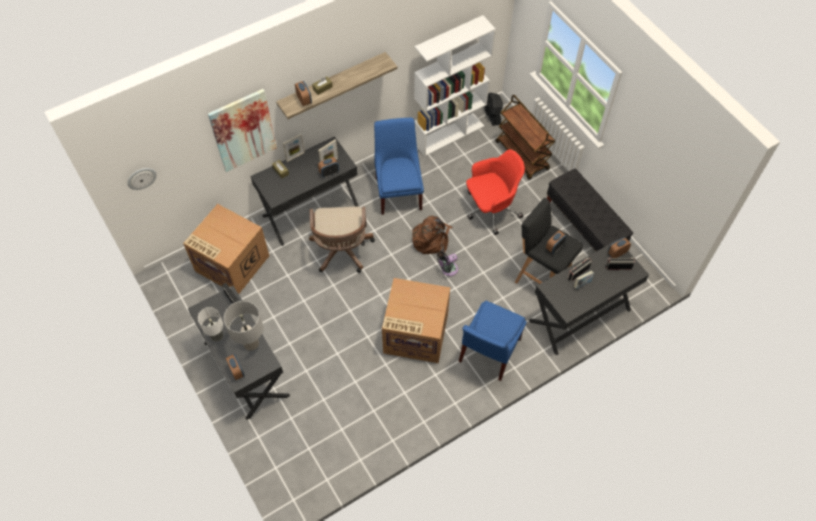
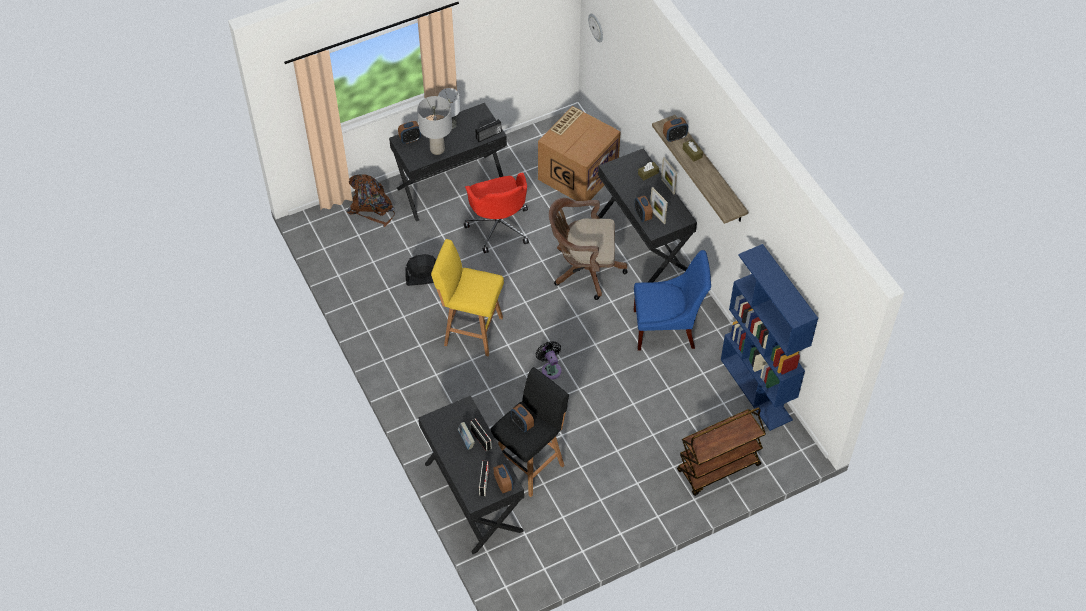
camera: 95 degrees right, 5 degrees down
picture [208,89,277,172] -> none
cardboard box [382,278,450,363] -> yellow stool [431,239,504,356]
brown backpack [411,216,453,257] -> brown backpack moved to [347,174,395,227]
white bookcase [414,15,496,156] -> blue bookcase [721,244,818,431]
blue chair [459,301,527,381] -> none
red office chair [466,149,525,235] -> red office chair moved to [464,172,529,253]
black fan [484,93,503,126] -> black fan moved to [405,254,436,286]
black bench [547,169,633,251] -> none

